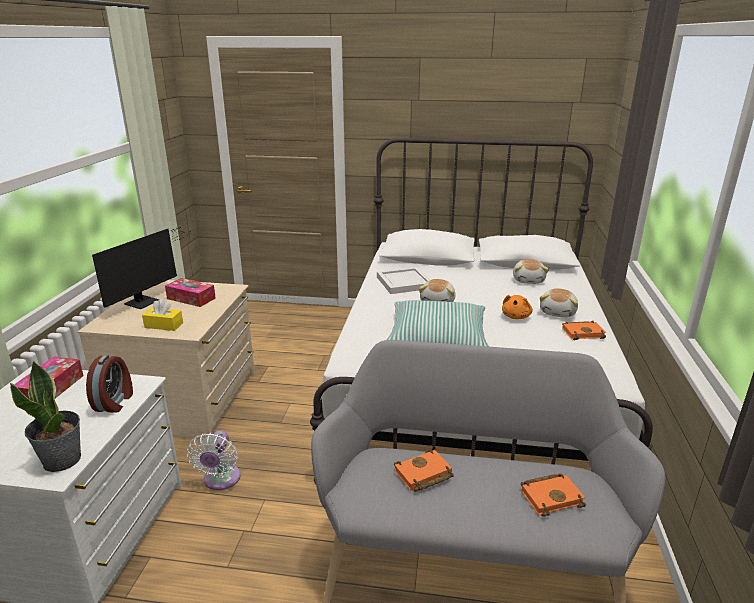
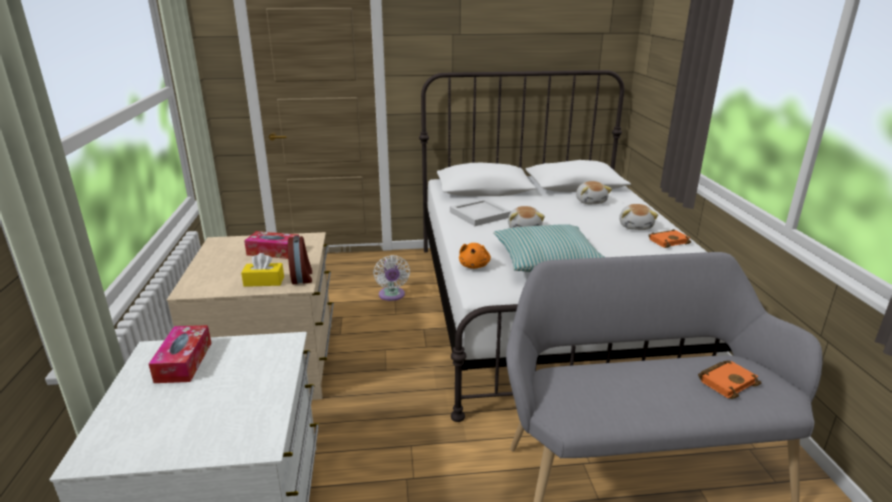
camera: 15 degrees left, 0 degrees up
potted plant [10,361,81,472] -> none
alarm clock [86,355,133,413] -> alarm clock moved to [288,235,312,284]
monitor [92,227,188,309] -> none
white fan [187,430,241,490] -> white fan moved to [373,255,410,301]
orange book [394,450,454,492] -> none
orange plush toy [502,295,533,319] -> orange plush toy moved to [459,243,491,269]

